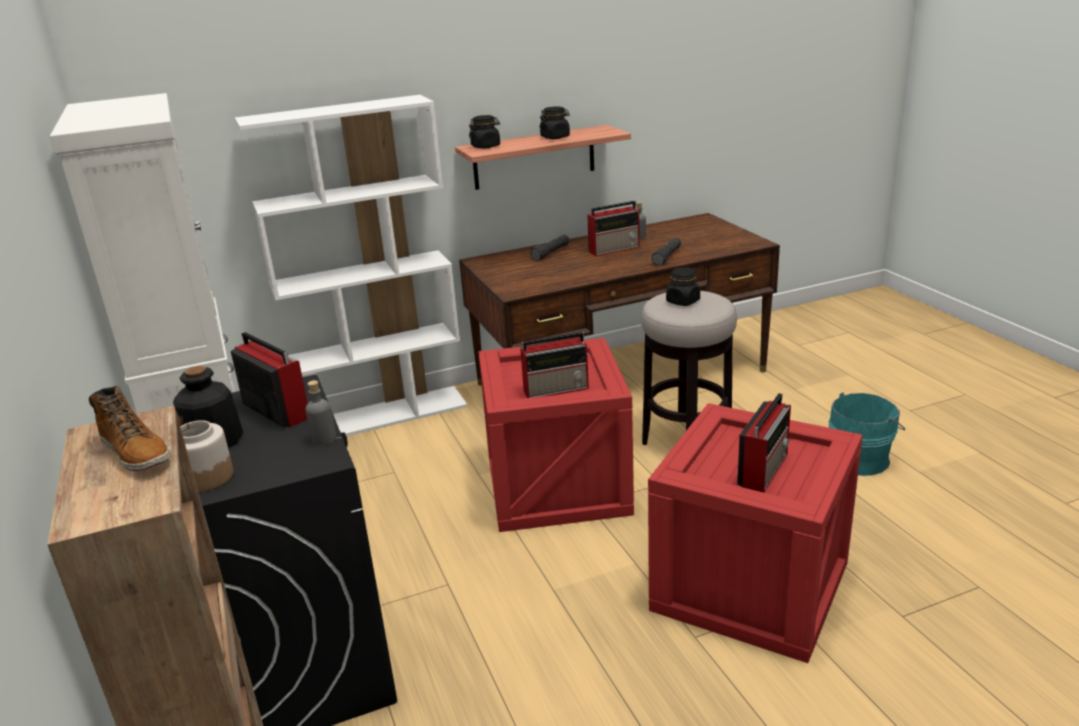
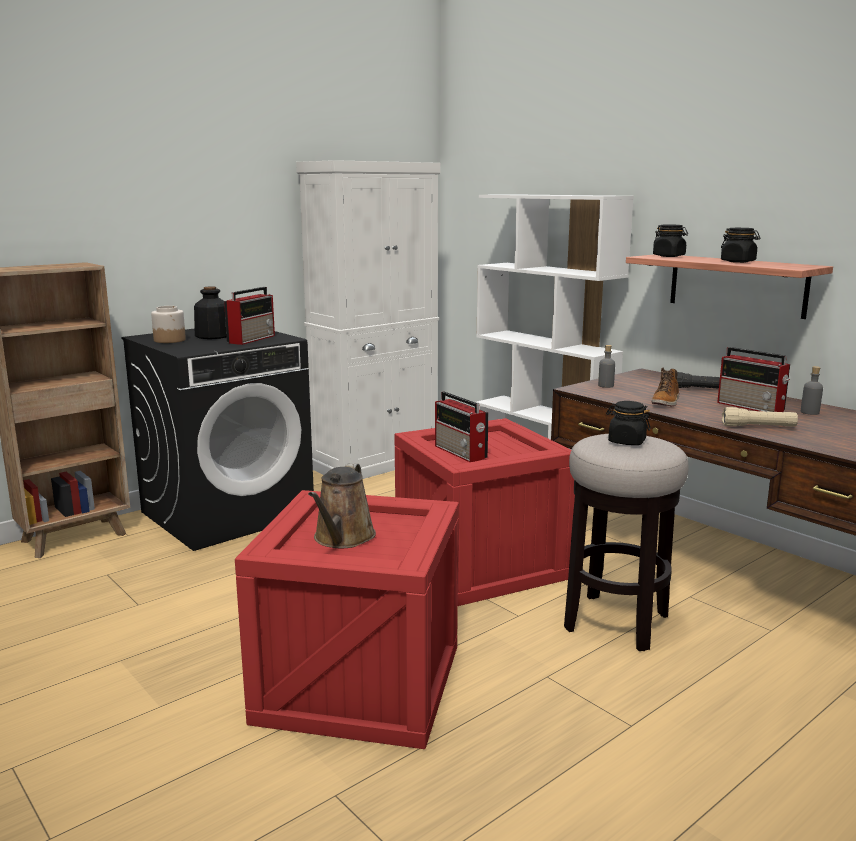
camera: 70 degrees right, 10 degrees down
boot [89,386,171,471] -> boot moved to [652,368,679,406]
grey bottle [305,380,336,446] -> grey bottle moved to [598,345,615,388]
black flashlight [651,238,681,266] -> beige flashlight [722,407,798,427]
radio [737,393,791,492] -> brown watering can [308,464,376,548]
turquoise bucket [829,393,905,476] -> none

